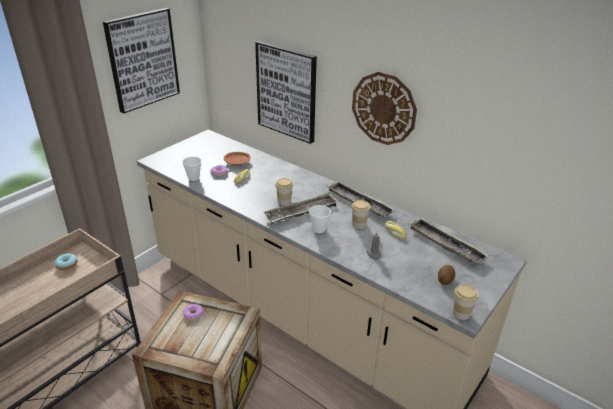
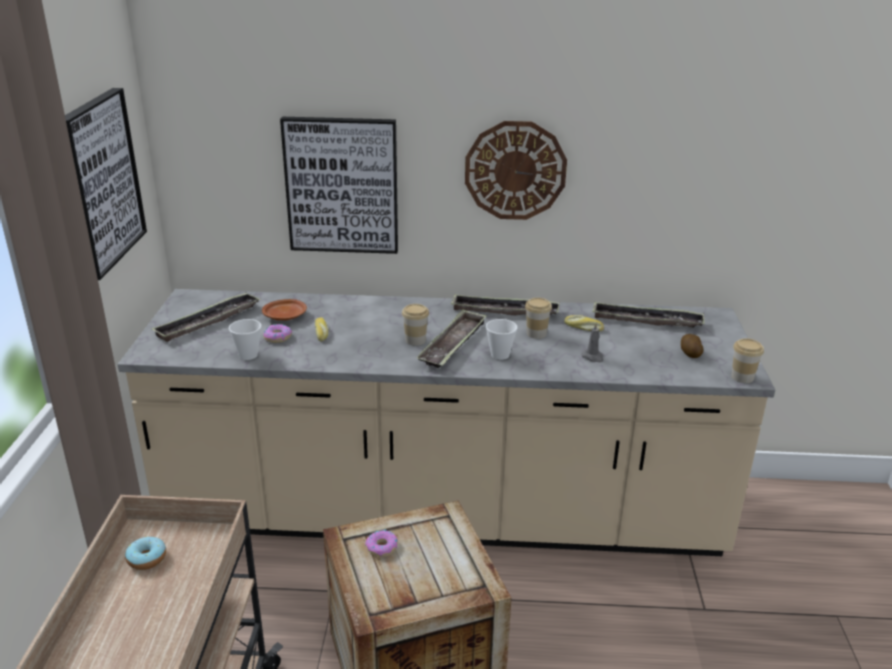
camera: 35 degrees left, 5 degrees down
none -> tray [152,292,261,342]

